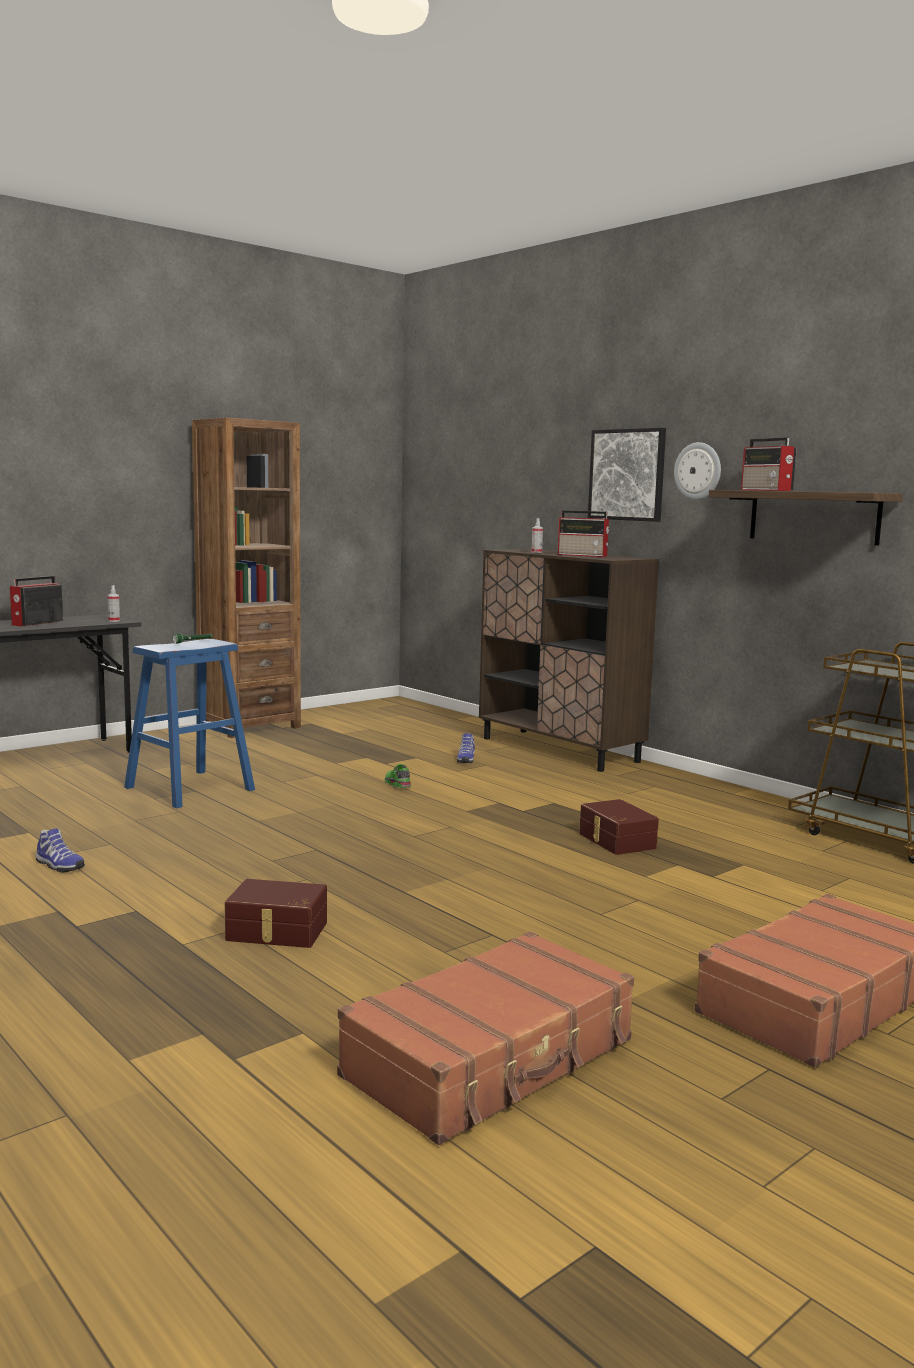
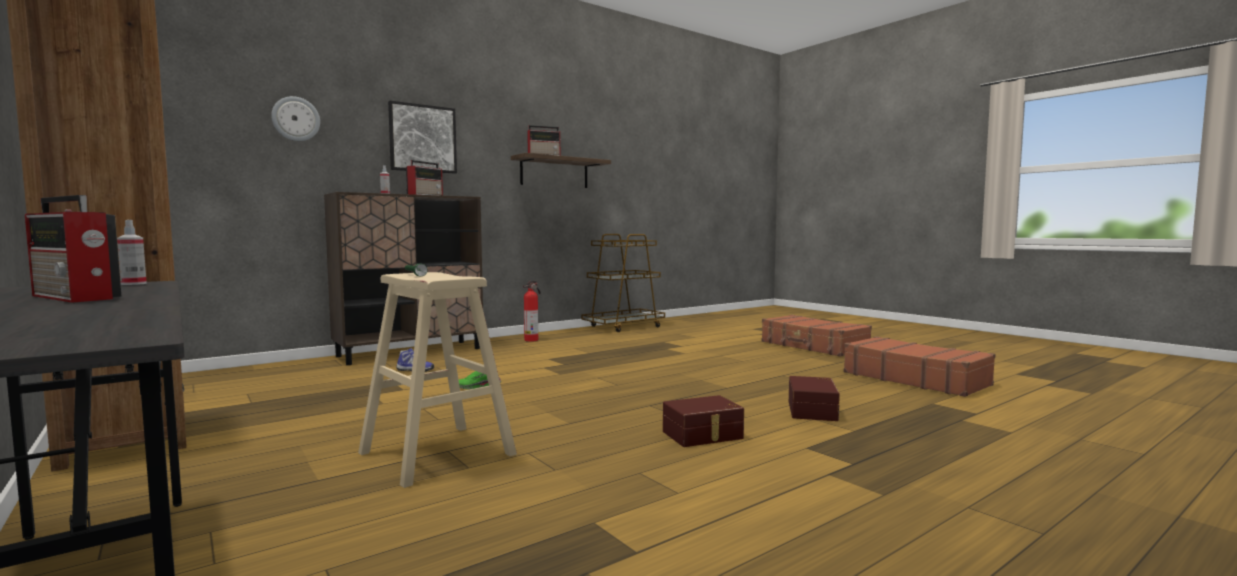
camera: 85 degrees left, 5 degrees down
shoe [36,828,85,873] -> none
blue stool [124,639,255,808] -> beige stool [358,272,517,488]
brown storage box [579,799,659,855] -> brown storage box moved to [663,395,744,447]
wall clock [674,442,721,500] -> wall clock moved to [271,96,320,141]
none -> fire extinguisher [523,281,540,342]

